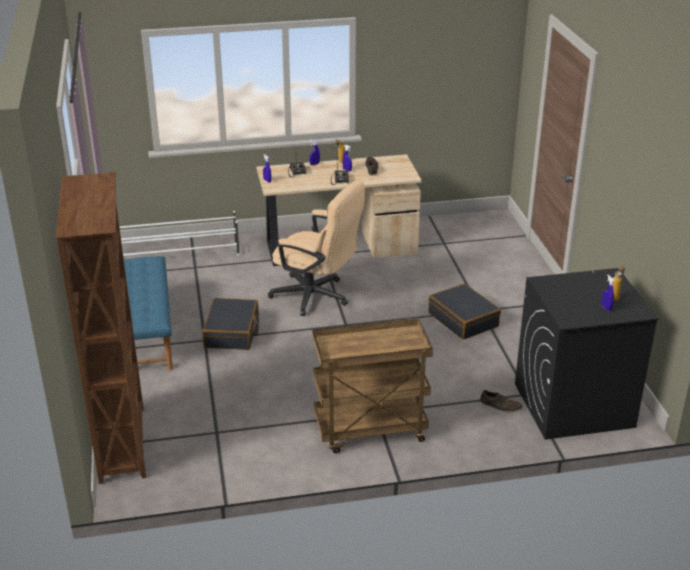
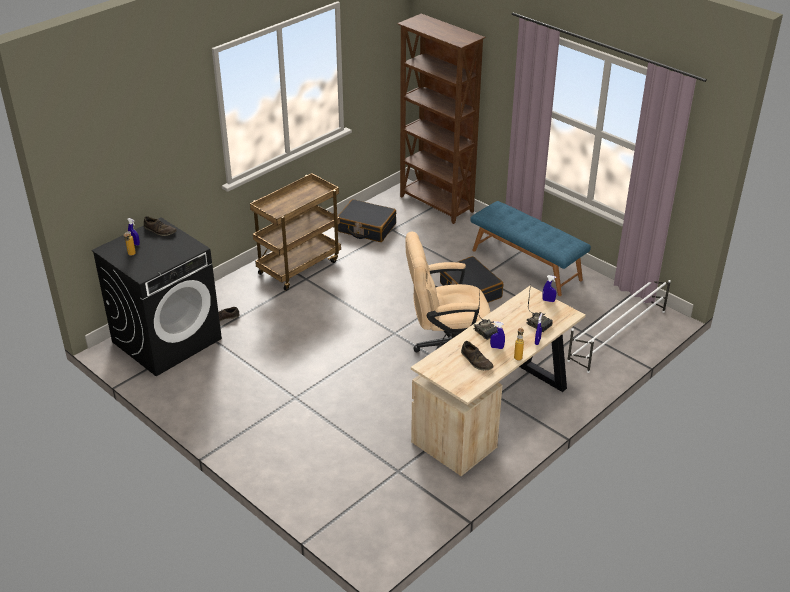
camera: 145 degrees right, 5 degrees up
black suitcase [428,283,501,340] -> black suitcase moved to [338,199,396,242]
none -> brown shoe [144,216,177,236]

